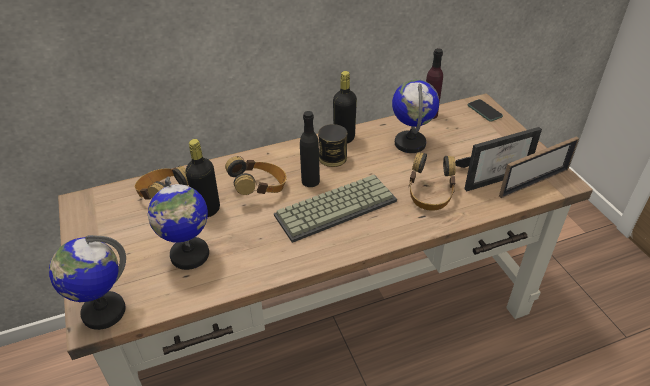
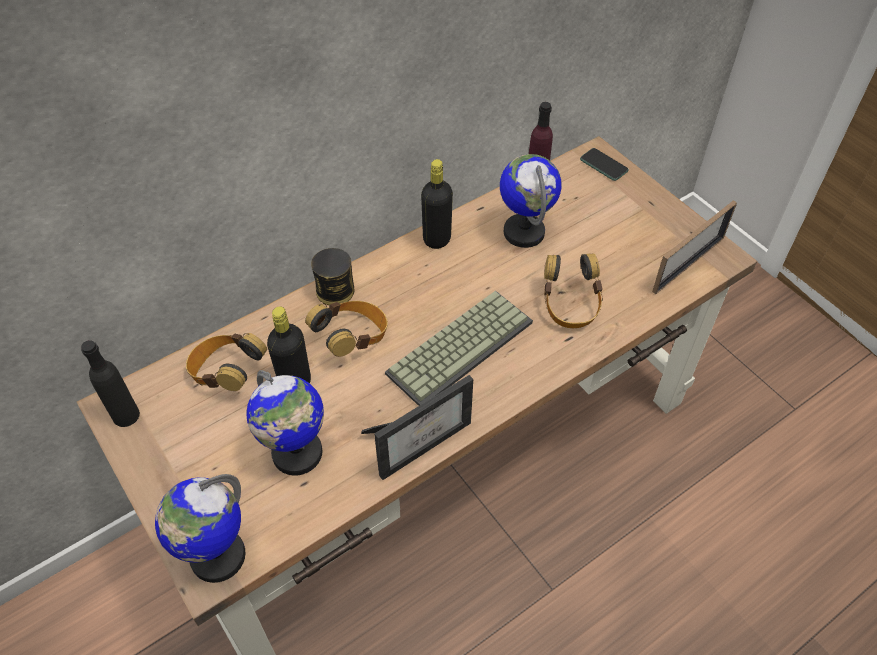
camera: 15 degrees left, 10 degrees up
black bottle [300,111,320,187] -> black bottle moved to [81,340,140,427]
can [318,124,347,167] -> can moved to [311,248,354,305]
picture frame [455,127,542,191] -> picture frame moved to [361,375,473,480]

